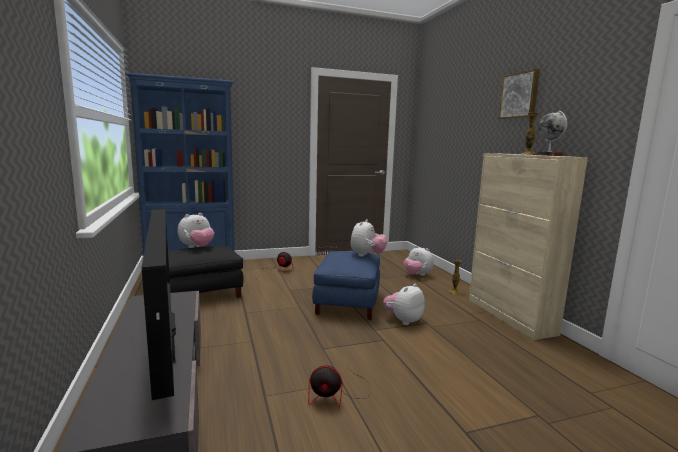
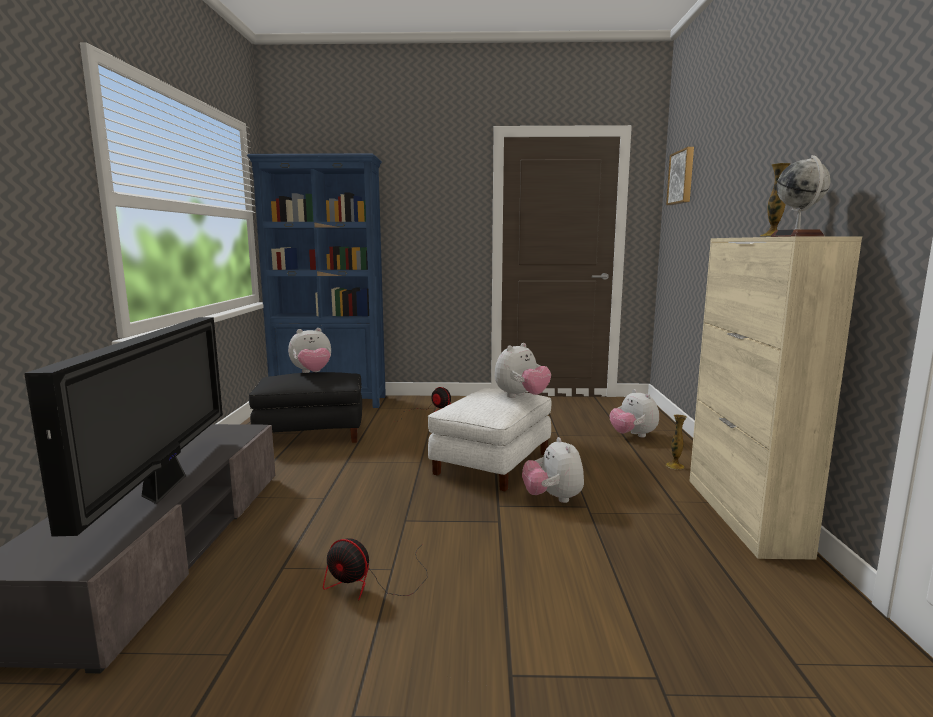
camera: 20 degrees right, 0 degrees up
blue ottoman [312,251,380,320] -> white ottoman [428,388,552,491]
plush toy [383,283,425,325] -> plush toy turned 75 degrees counterclockwise [522,437,584,503]
picture [498,69,540,119] -> picture moved to [666,147,694,205]

